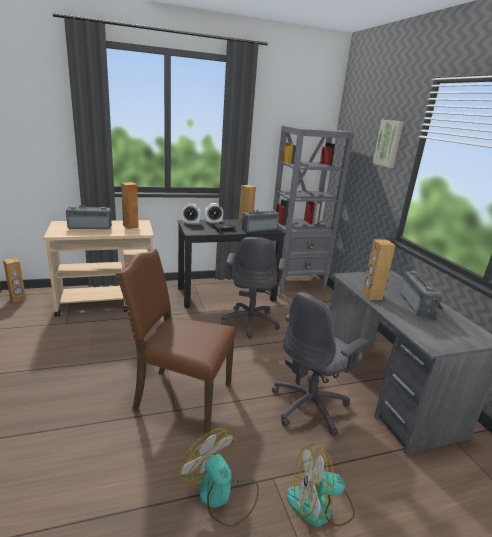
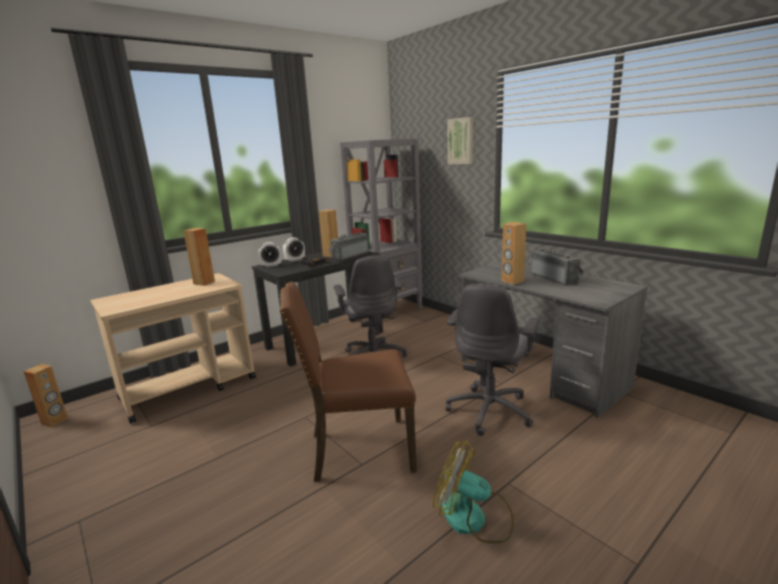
camera: 20 degrees left, 5 degrees down
radio [66,205,112,229] -> none
fan [286,443,355,527] -> none

